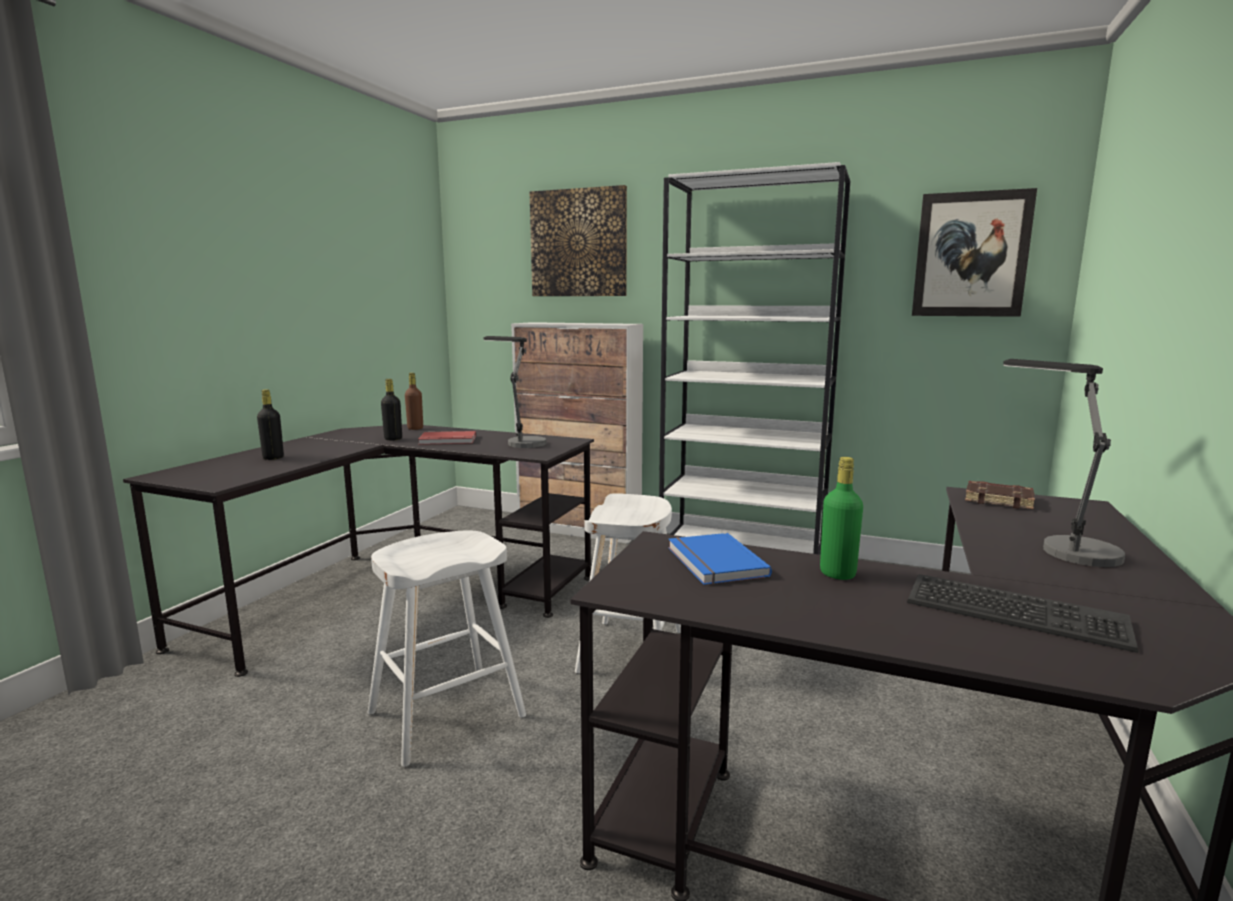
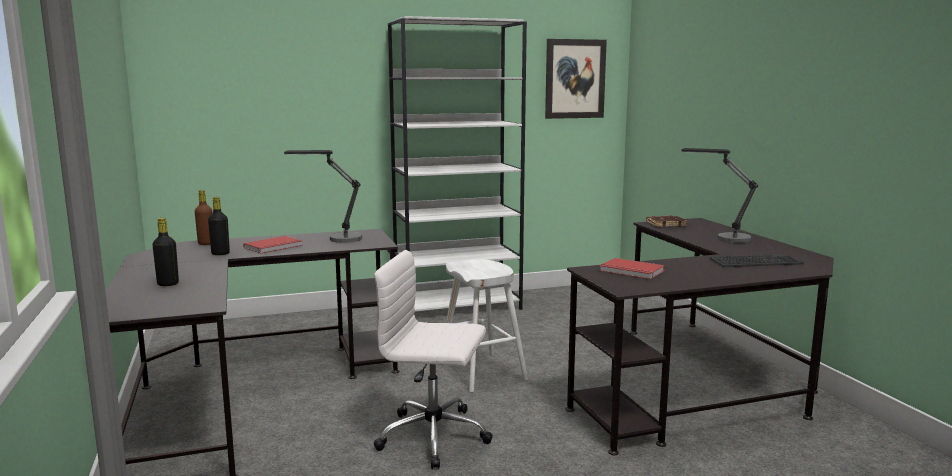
camera: 40 degrees left, 0 degrees up
white stool [367,531,526,767] -> white office chair [373,250,493,469]
cabinet [511,322,643,543] -> none
picture [530,185,627,296] -> none
blue book [668,533,772,585] -> red book [599,258,665,279]
green bottle [820,457,863,580] -> none

